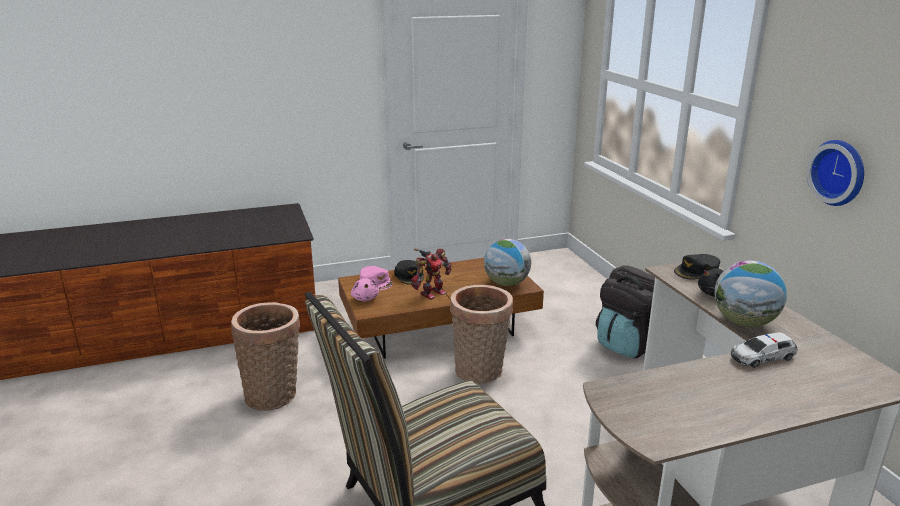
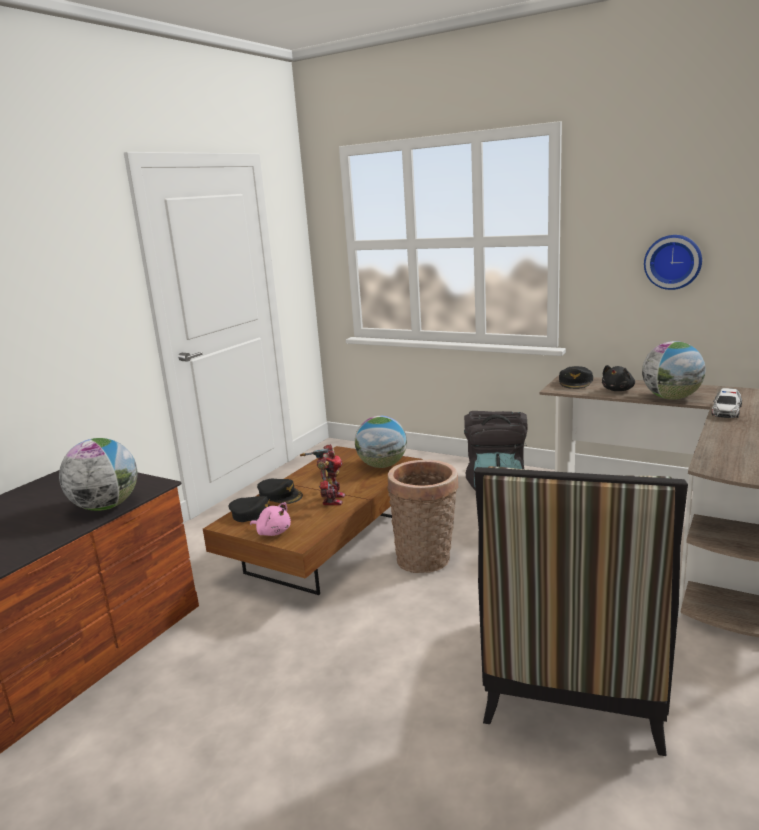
camera: 40 degrees left, 5 degrees down
basket [231,302,300,411] -> none
pink cap [360,266,393,290] -> black cap [228,496,270,522]
none -> globe [59,438,137,511]

